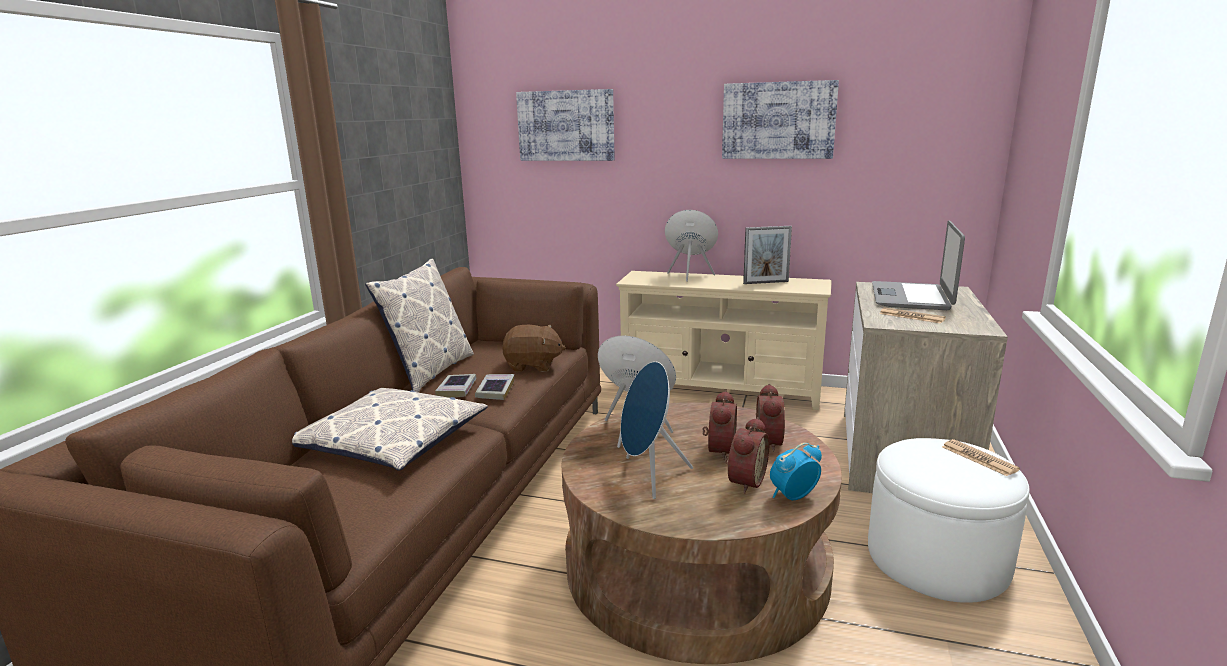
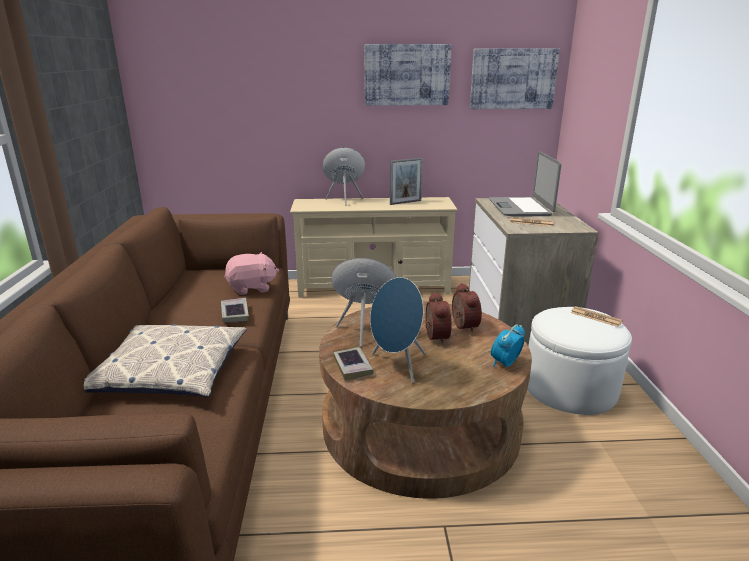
camera: 20 degrees left, 5 degrees up
pillow [365,259,474,392] -> none
book [435,374,477,398] -> book moved to [333,347,373,381]
brown plush toy [502,325,566,372] -> pink plush toy [224,252,279,295]
picture [516,89,615,161] -> picture moved to [470,49,560,109]
alarm clock [725,417,769,494] -> none

